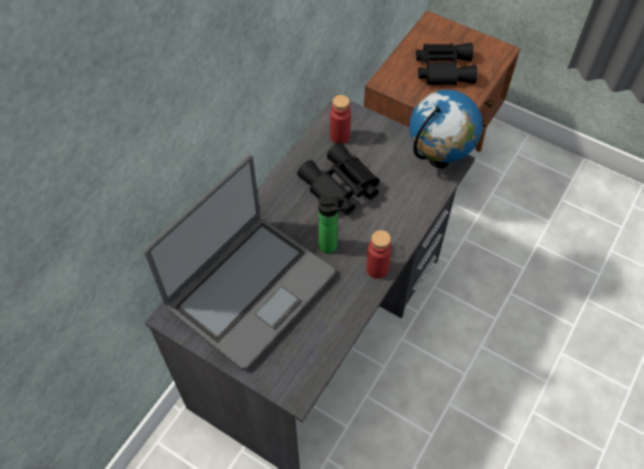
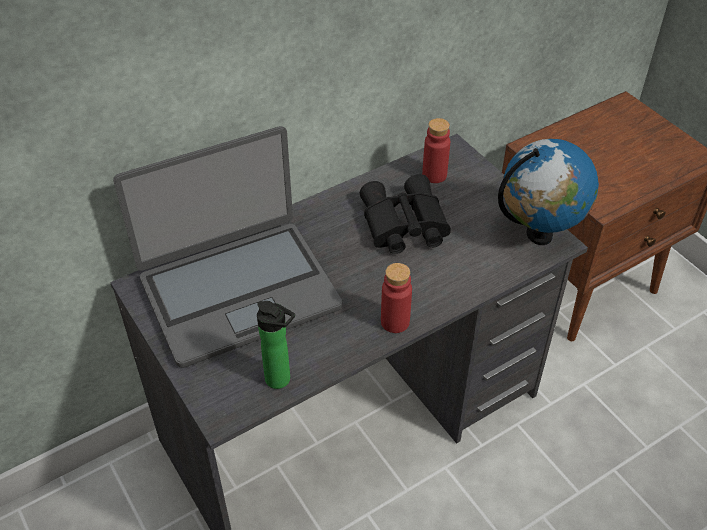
camera: 25 degrees right, 10 degrees down
bottle [318,195,347,254] -> bottle moved to [257,301,295,389]
black binoculars [416,43,477,85] -> none

